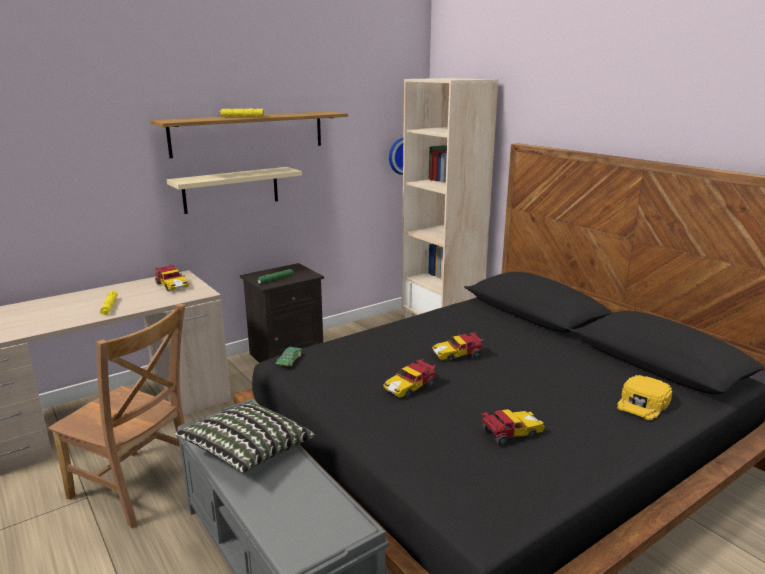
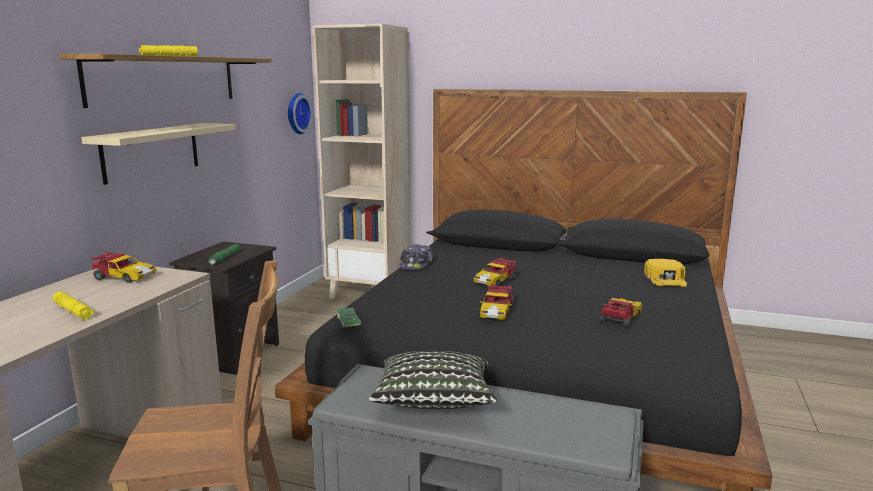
camera: 35 degrees left, 5 degrees down
none -> cap [399,244,433,270]

